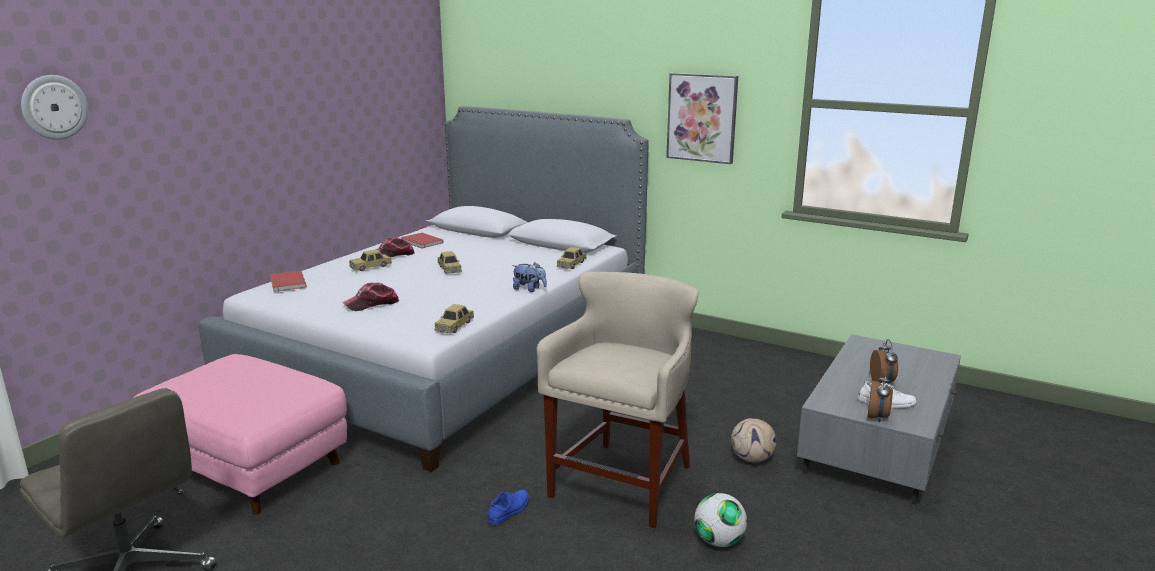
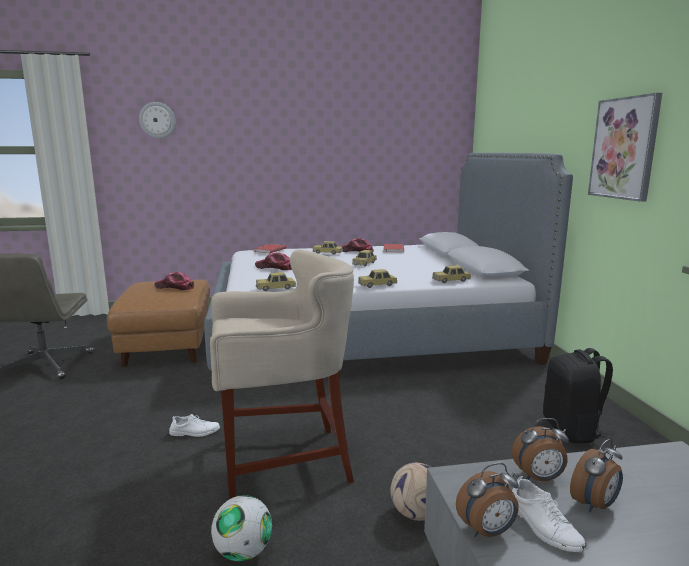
camera: 50 degrees right, 5 degrees down
pink ottoman [134,354,347,515] -> brown ottoman [107,280,210,367]
blue shoe [488,490,529,525] -> white shoe [169,414,220,437]
plush toy [512,262,547,292] -> toy car [358,269,398,288]
none -> cap [155,272,194,290]
none -> alarm clock [512,418,569,481]
none -> black backpack [543,348,613,443]

